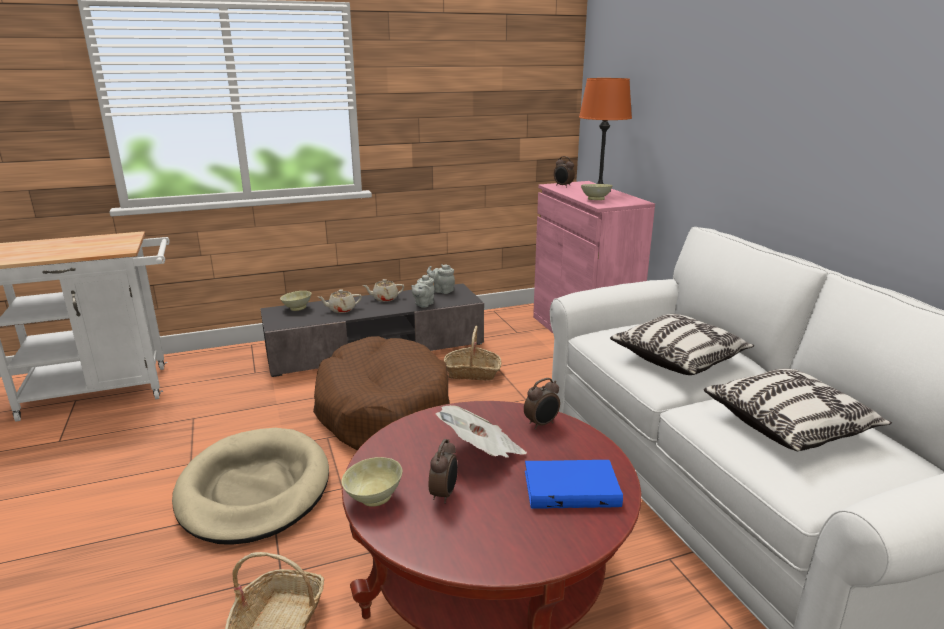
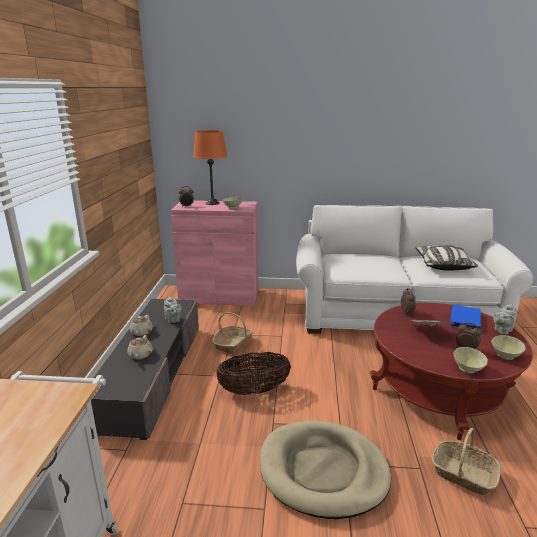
camera: 65 degrees left, 0 degrees up
beige bowl [280,291,311,311] -> beige bowl moved to [492,335,526,360]
brown dog bed [313,336,450,450] -> basket [216,352,291,395]
grey teapot [427,264,455,294] -> grey teapot moved to [493,304,517,335]
pillow [610,314,754,375] -> none

